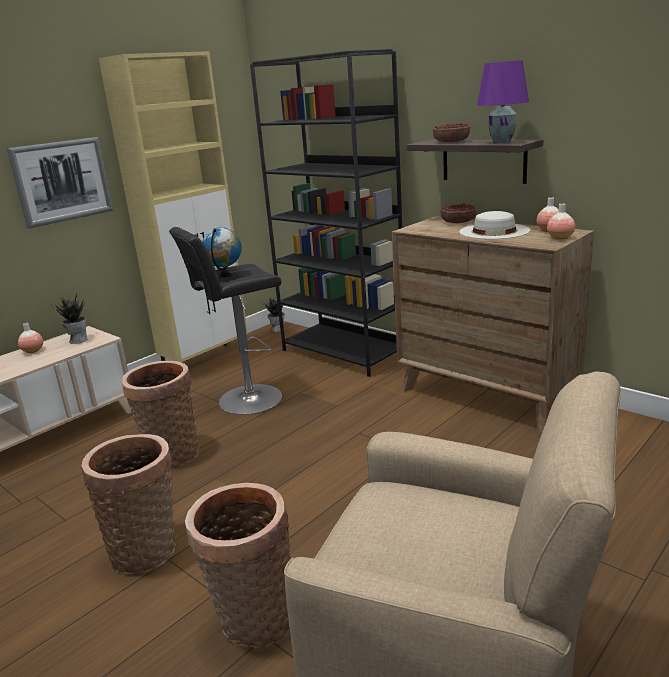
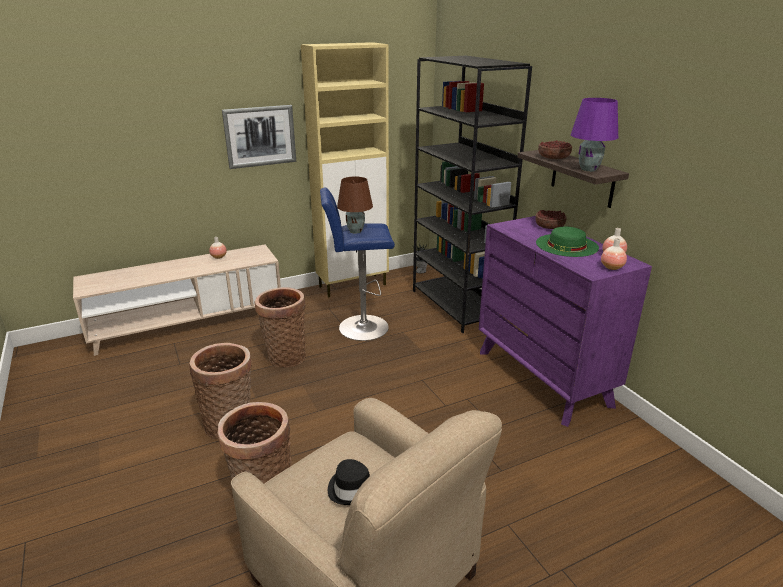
camera: 20 degrees right, 5 degrees up
potted plant [52,293,88,344] -> none
black stool [169,227,282,415] -> blue stool [320,187,395,341]
globe [202,227,242,277] -> brown table lamp [337,176,373,234]
brown dresser [392,216,594,433] -> purple dresser [479,216,652,427]
white hat [459,211,530,239] -> green hat [536,227,599,257]
none -> black hat [328,459,370,505]

